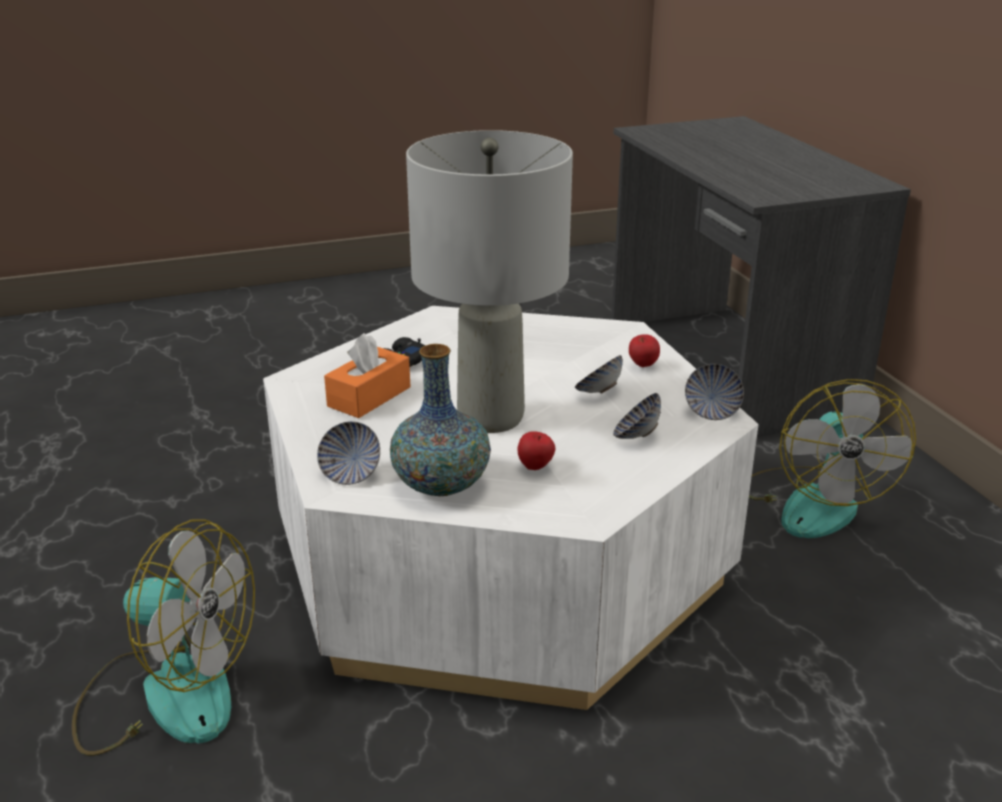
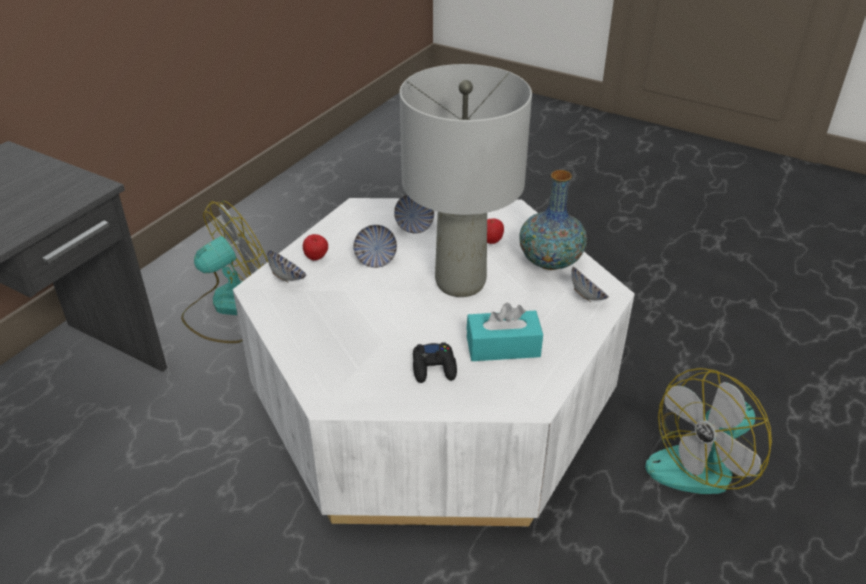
camera: 130 degrees left, 10 degrees up
fan [72,519,255,756] -> fan turned 105 degrees counterclockwise [645,368,772,494]
orange tissue box [324,333,410,418] -> turquoise tissue box [467,303,543,361]
bowl [685,364,744,420] -> bowl moved to [267,250,306,283]

